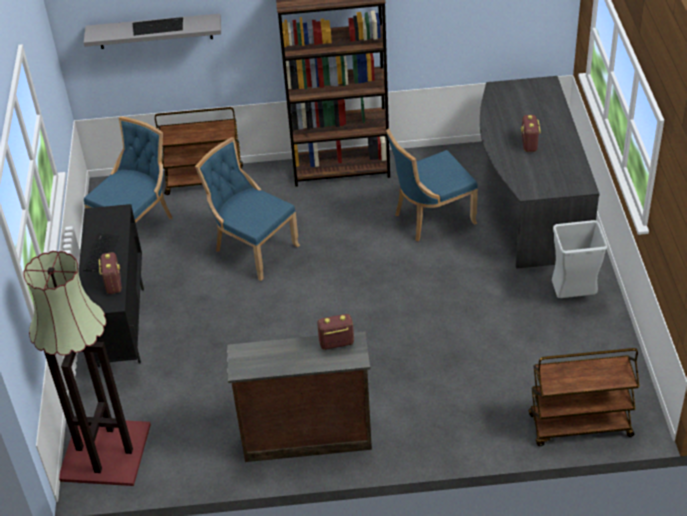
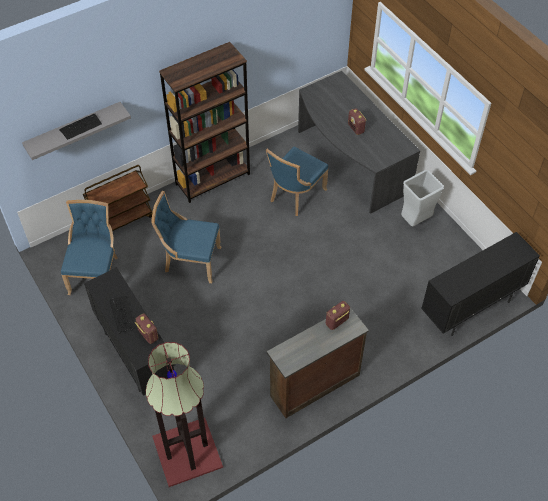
camera: 30 degrees left, 10 degrees up
brown cart [529,348,640,446] -> black cabinet [421,232,540,336]

